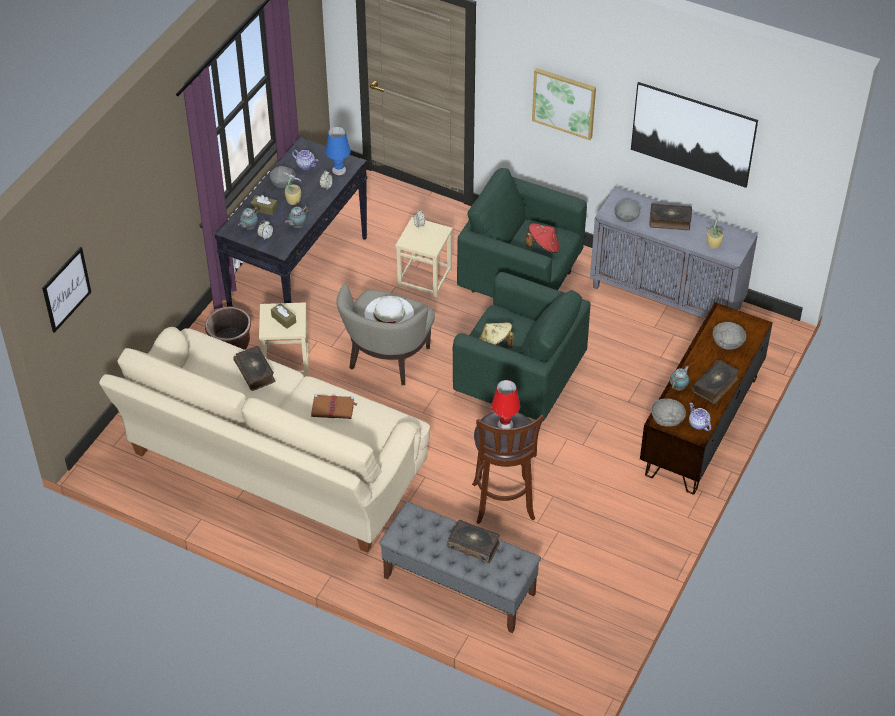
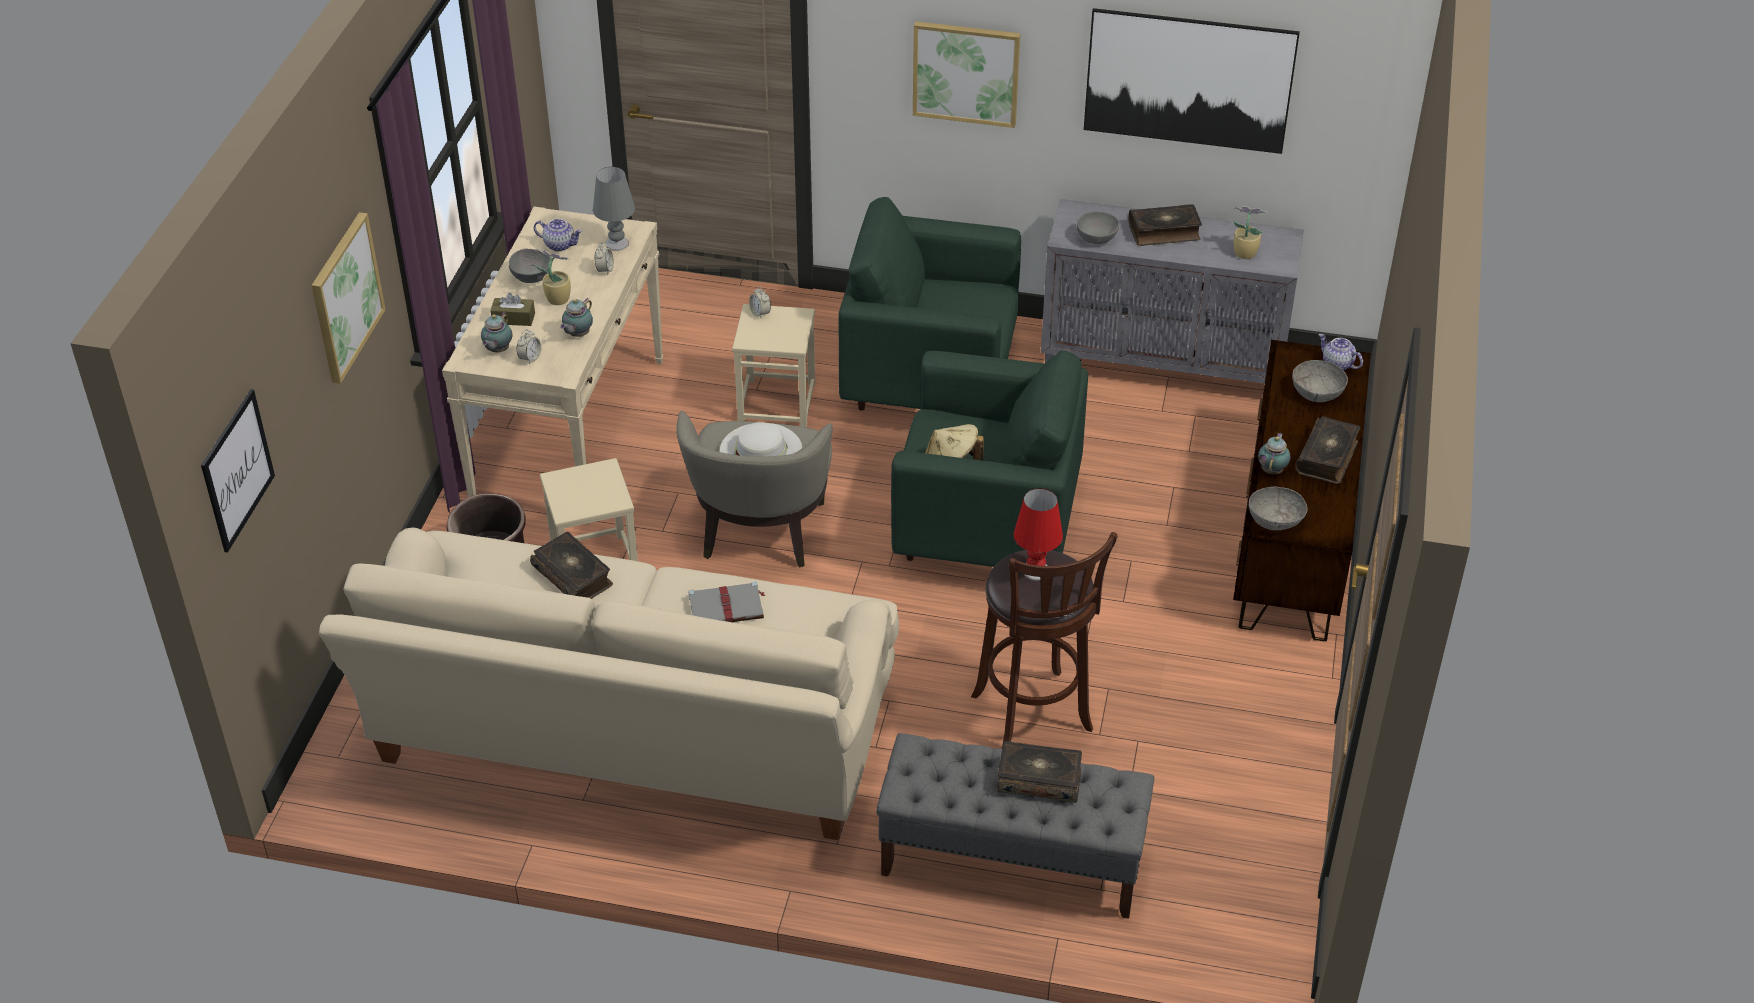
camera: 15 degrees left, 5 degrees down
black console table [215,137,368,307] -> beige console table [442,206,664,525]
brown tissue box [271,303,296,329] -> none
brown book [311,394,358,419] -> grey book [688,582,766,622]
blue table lamp [325,127,351,175] -> grey table lamp [593,167,635,251]
red hat [526,223,560,253] -> none
teapot [689,403,711,431] -> teapot moved to [1319,334,1363,371]
none -> picture [311,212,386,384]

